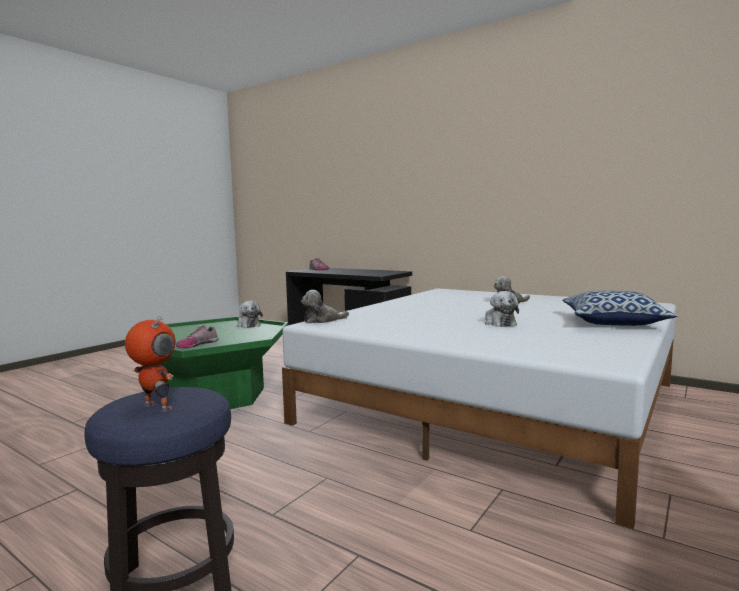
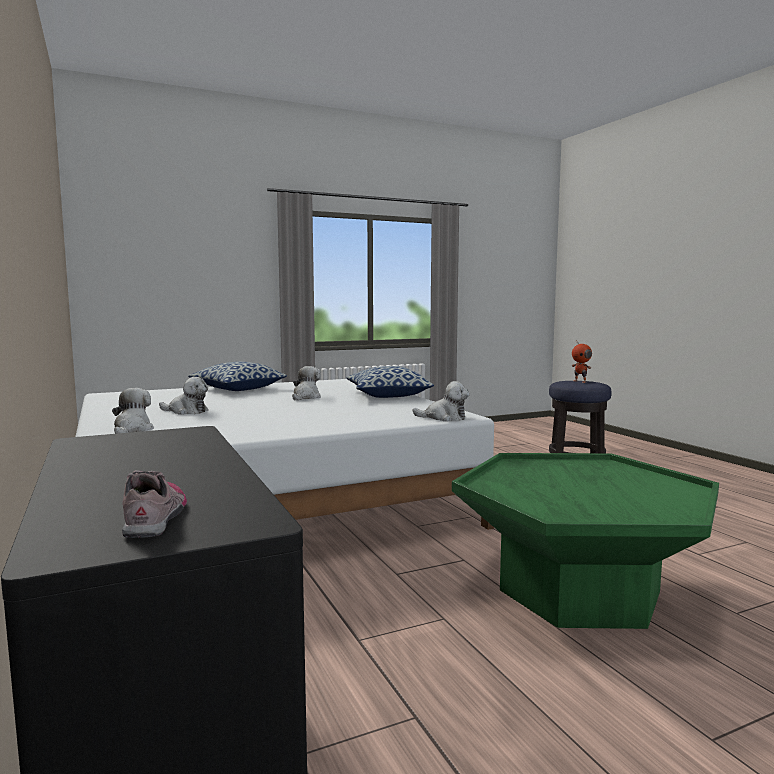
camera: 150 degrees left, 0 degrees up
shoe [176,326,218,348] -> none
plush toy [237,301,263,328] -> plush toy moved to [112,388,154,434]
none -> pillow [346,366,434,398]

